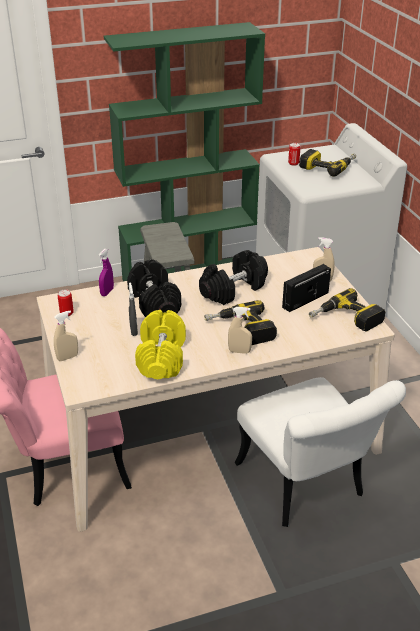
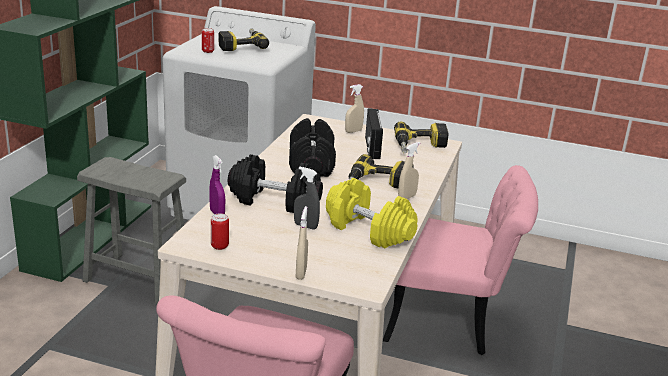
camera: 55 degrees left, 10 degrees down
white chair [235,377,406,527] -> pink chair [383,165,538,355]

